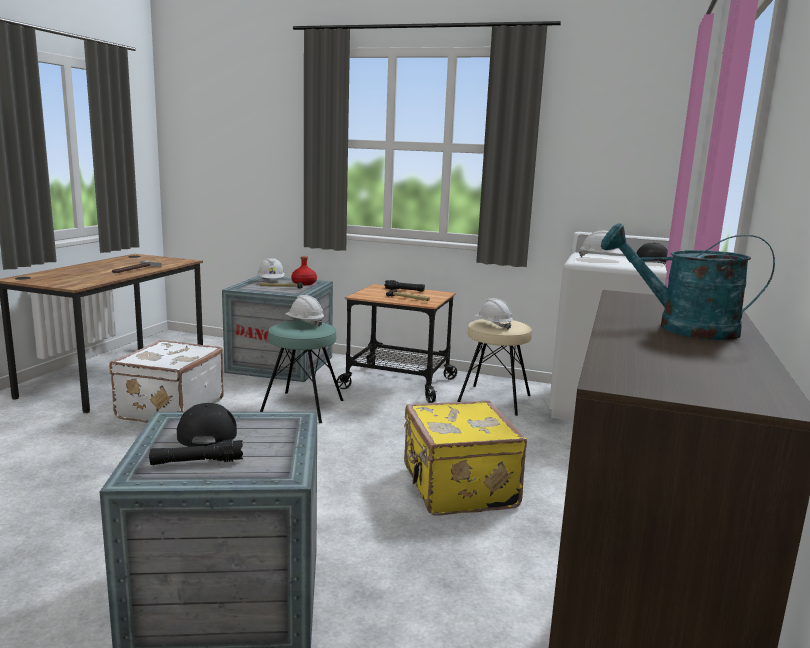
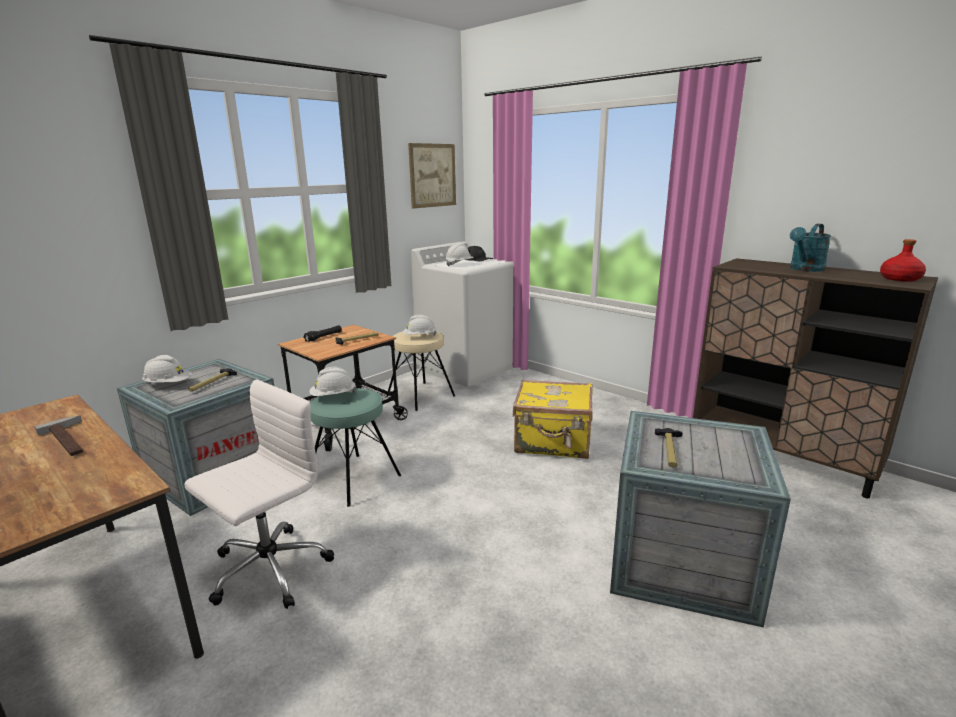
camera: 65 degrees left, 5 degrees up
white suitcase [109,340,224,423] -> white office chair [184,380,334,609]
black flashlight [149,439,243,465] -> none
black cap [176,403,237,447] -> hammer [655,428,683,467]
red bottle [291,256,317,285] -> red bottle moved to [880,239,926,282]
none -> picture [408,143,456,209]

